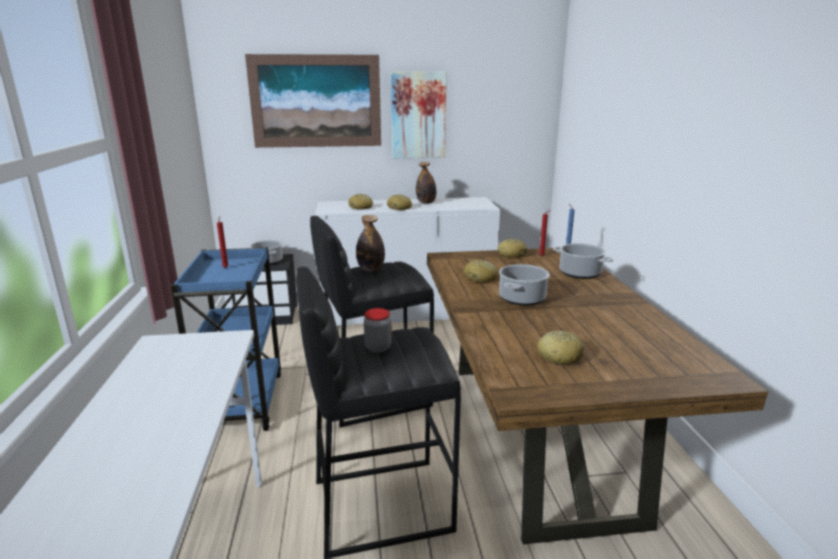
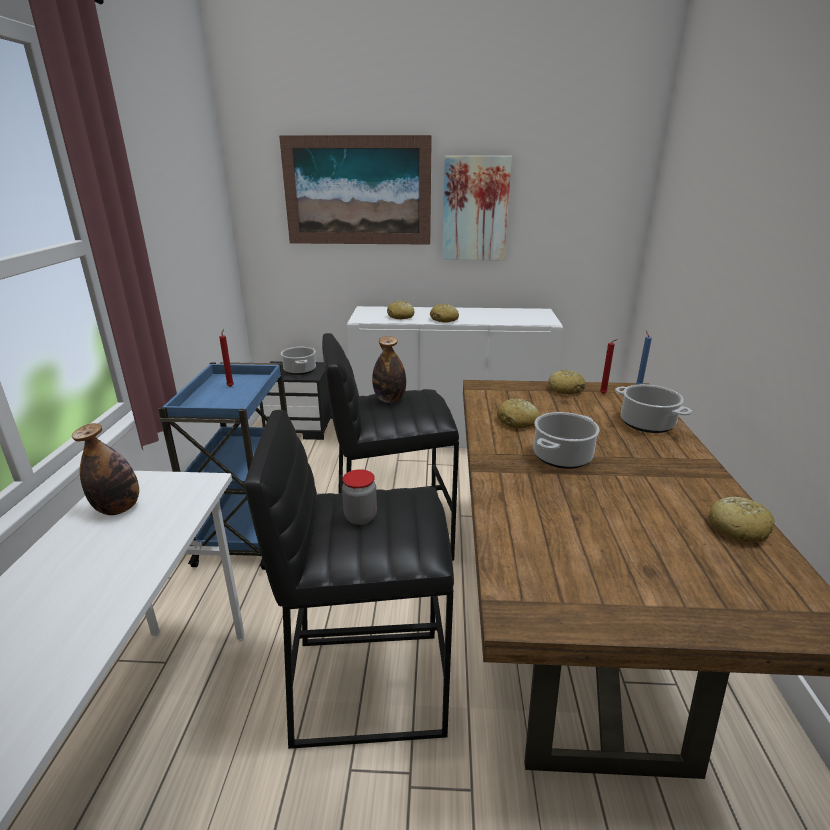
camera: 10 degrees right, 5 degrees up
bottle [416,162,437,204] -> bottle moved to [72,423,139,515]
bread [537,331,584,365] -> bread moved to [709,497,775,542]

